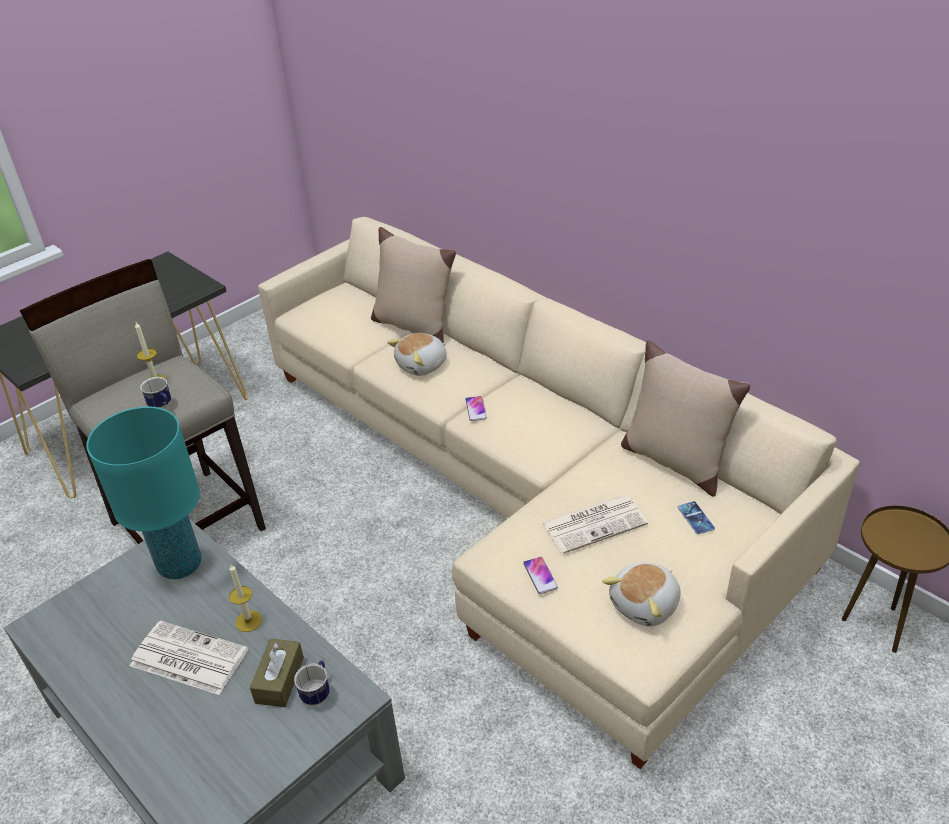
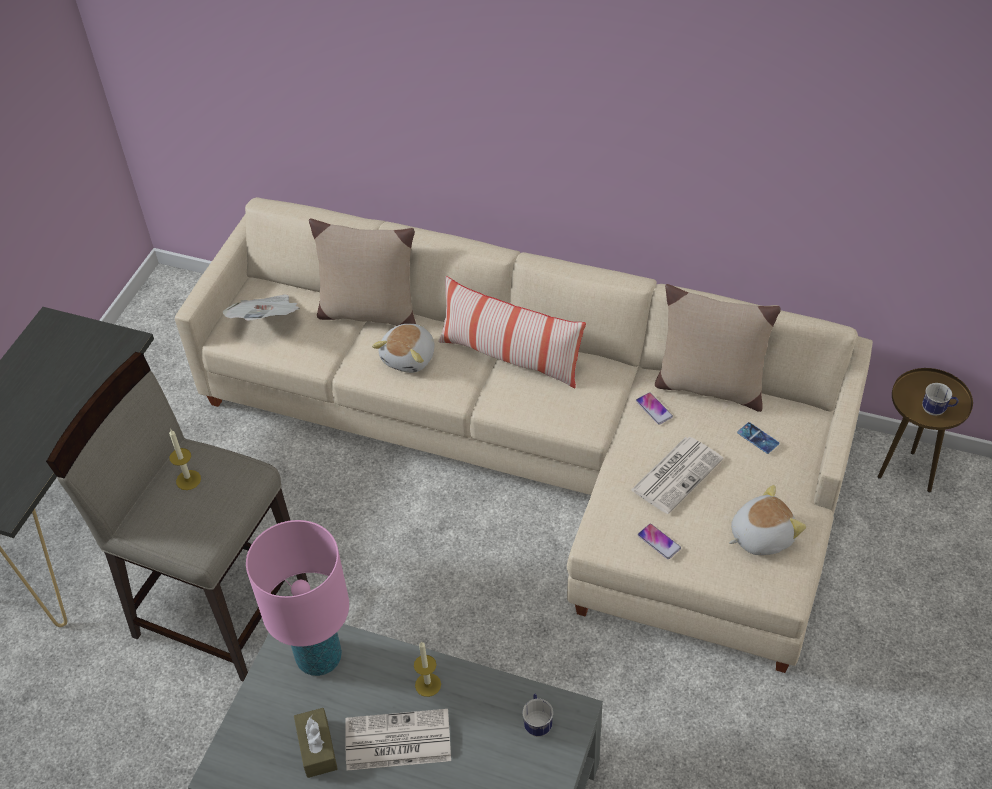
camera: 25 degrees left, 10 degrees up
turquoise table lamp [86,407,202,579] -> pink table lamp [246,520,349,676]
mug [140,377,171,409] -> mug moved to [922,383,959,416]
brown tissue box [250,639,304,707] -> brown tissue box moved to [294,708,338,778]
phone [465,396,487,421] -> phone moved to [636,392,673,425]
plush toy [603,562,681,627] -> plush toy turned 135 degrees counterclockwise [729,485,806,555]
none -> newspaper [223,294,300,321]
none -> pillow [438,276,586,389]

